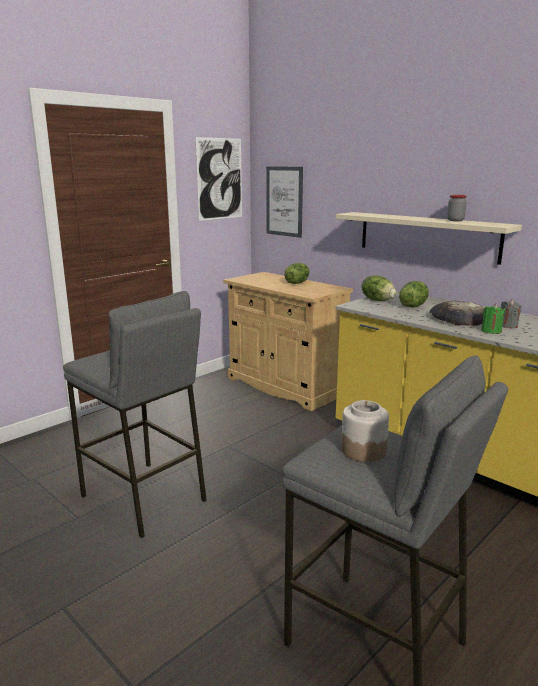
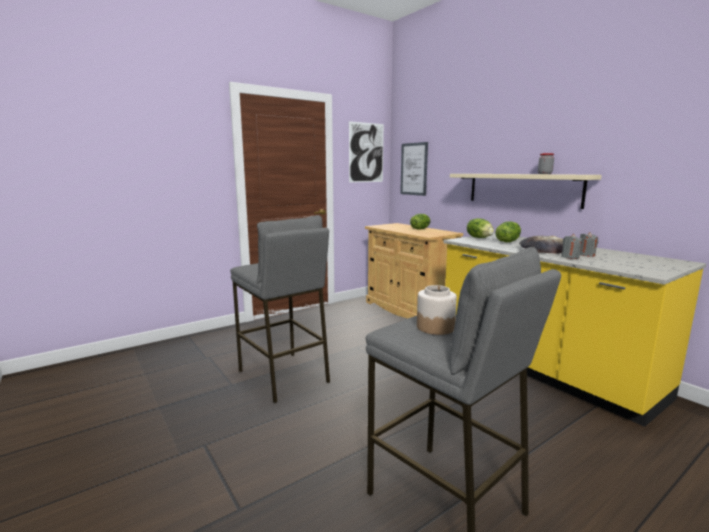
camera: 10 degrees right, 5 degrees down
green candle [481,304,505,334] -> grey candle [561,234,582,259]

